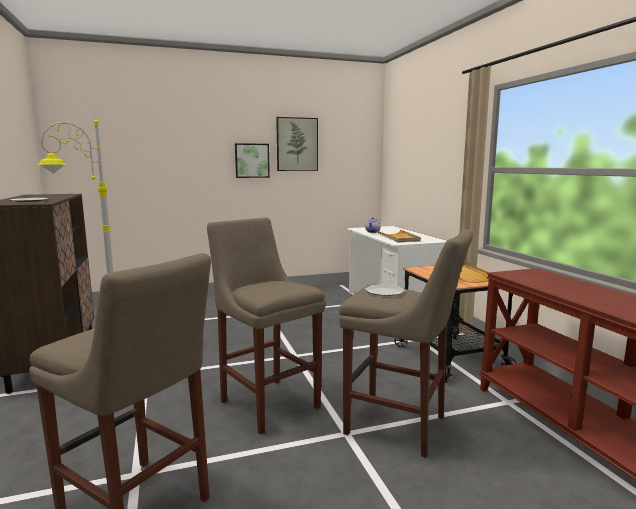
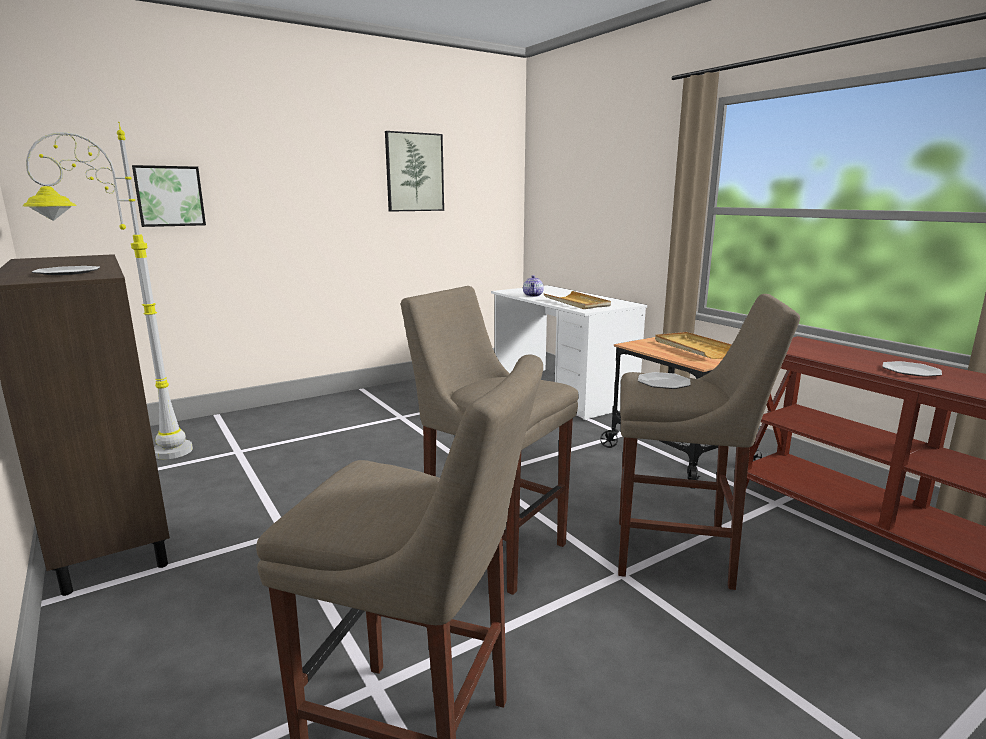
camera: 15 degrees left, 5 degrees up
picture [235,143,270,178] -> picture moved to [132,165,206,227]
none -> plate [882,361,942,377]

